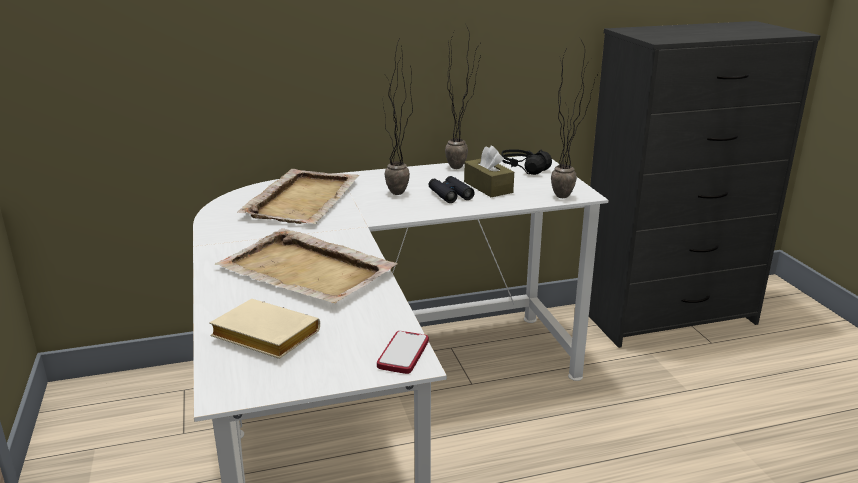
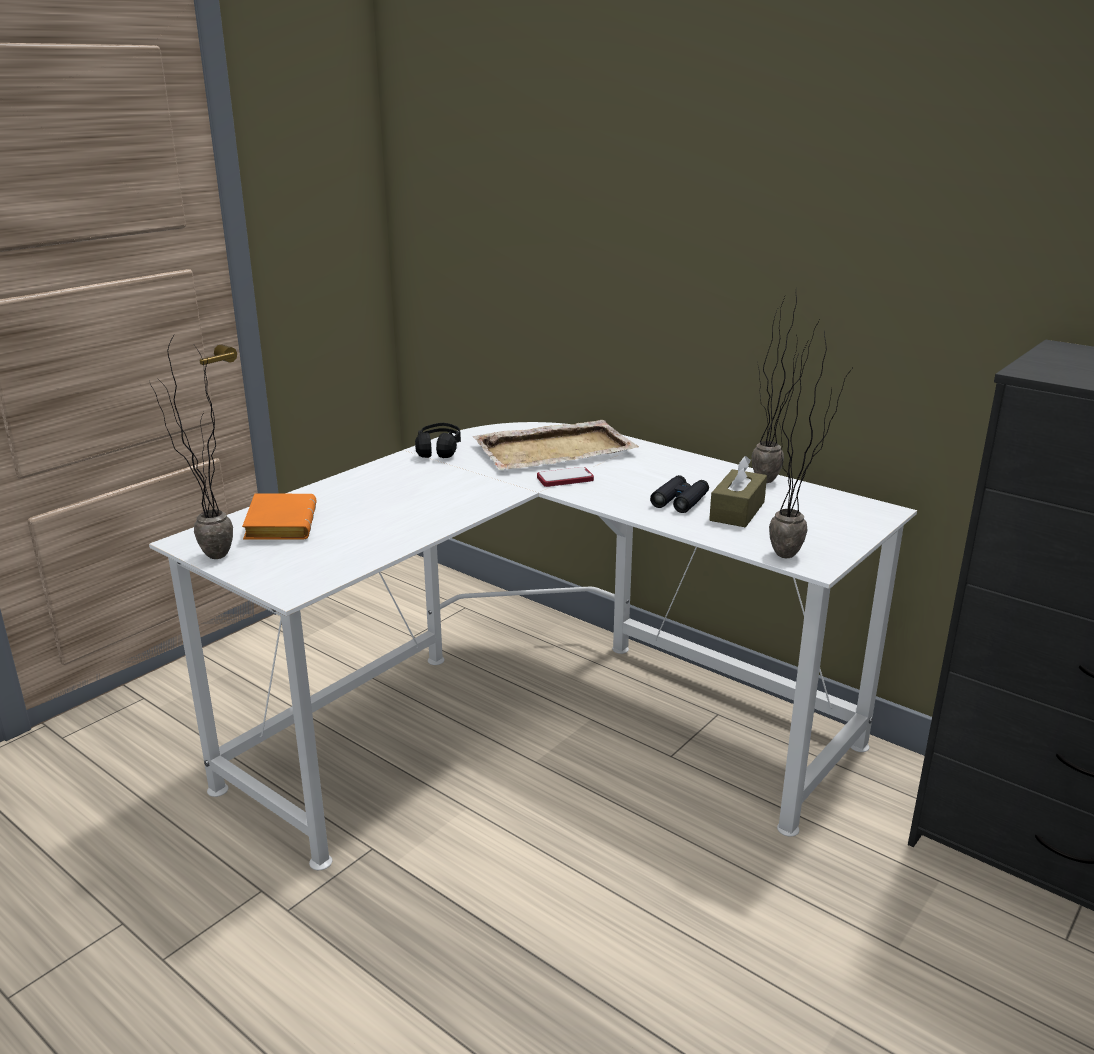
camera: 55 degrees right, 0 degrees up
beige book [209,299,320,359] -> orange book [242,493,316,539]
beige tray [215,228,398,303] -> none
phone [377,331,429,374] -> phone moved to [537,467,594,487]
potted plant [383,43,413,195] -> potted plant moved to [150,334,233,559]
black headphones [501,149,552,175] -> black headphones moved to [415,423,461,458]

